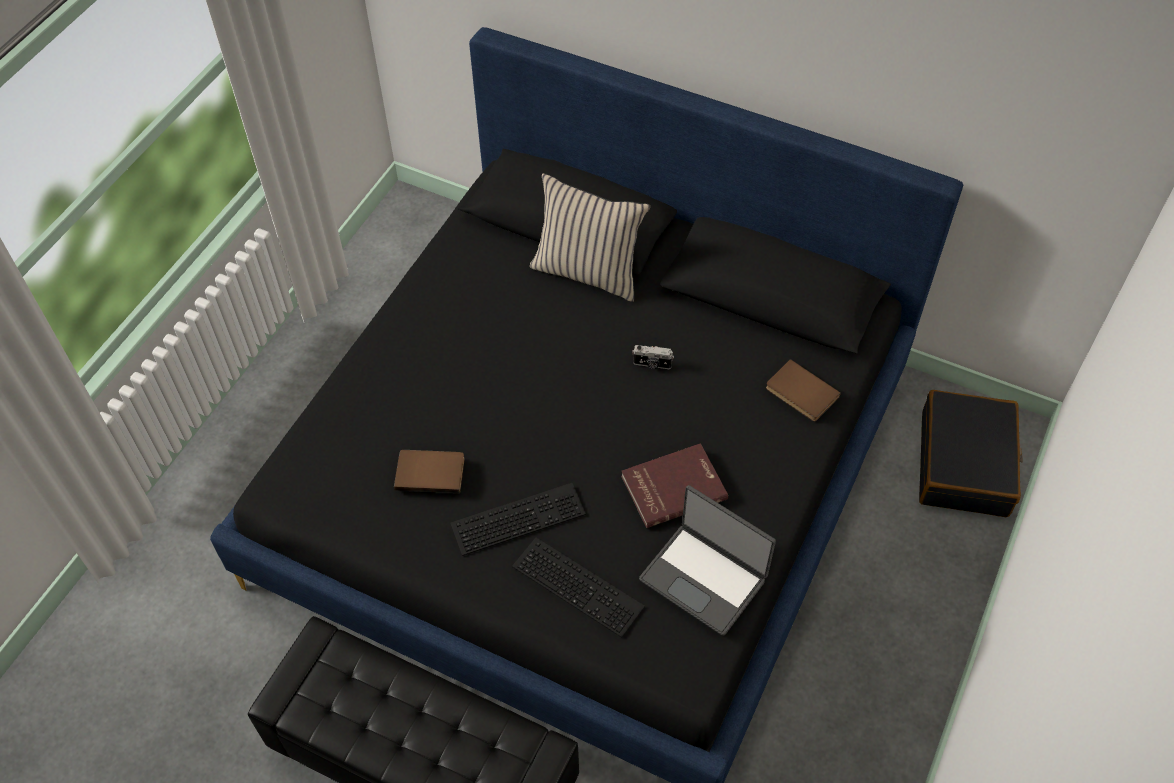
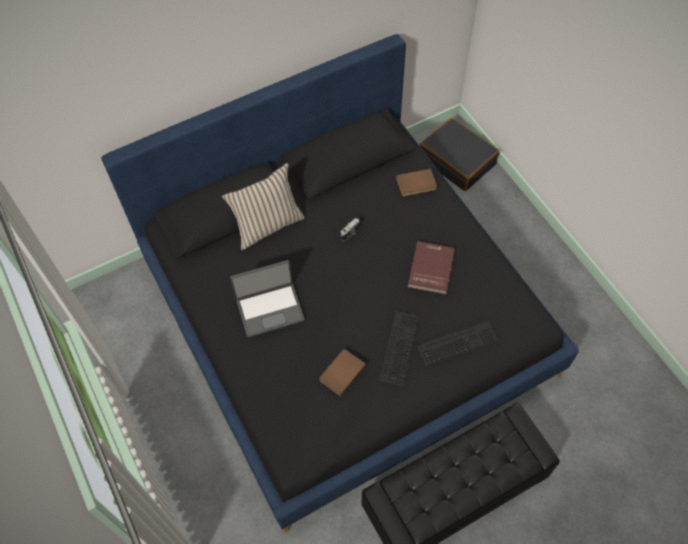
camera: 55 degrees left, 5 degrees up
laptop [639,485,776,636] -> laptop moved to [230,260,304,337]

